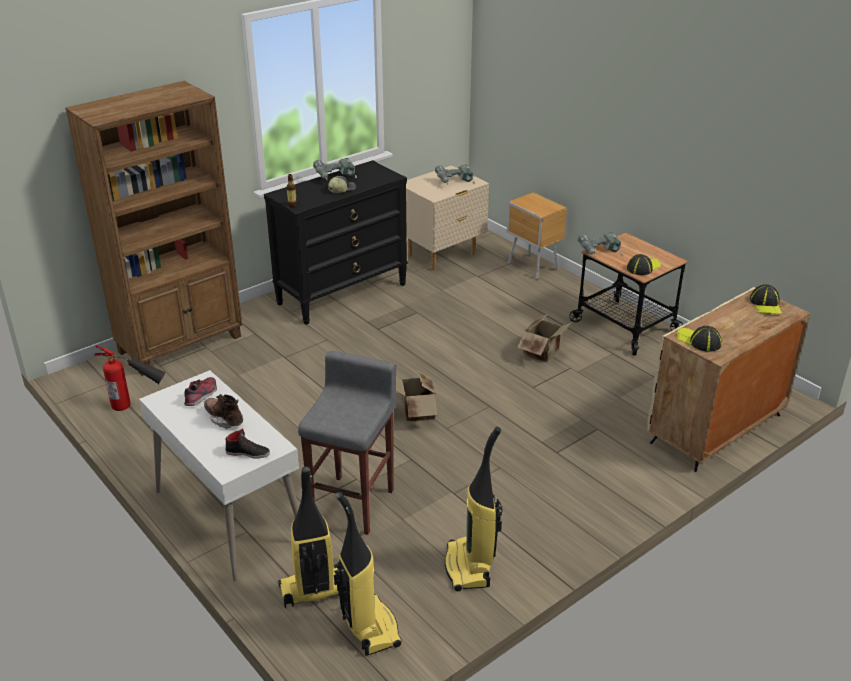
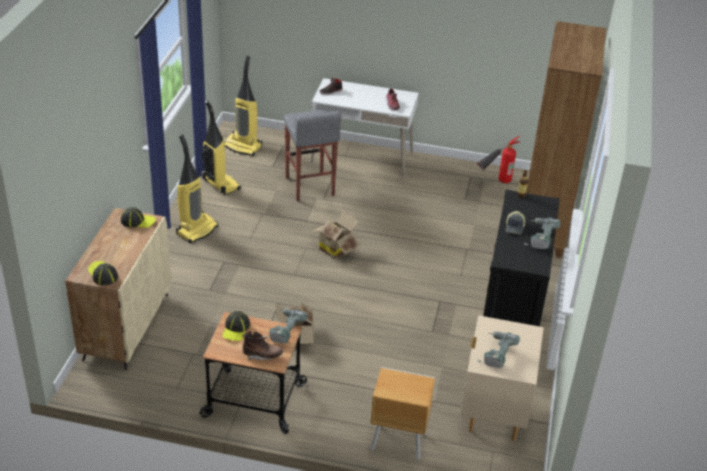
camera: 140 degrees right, 5 degrees up
brown boot [204,394,244,429] -> brown boot moved to [242,331,283,361]
vacuum cleaner [278,466,339,609] -> vacuum cleaner moved to [176,134,218,244]

